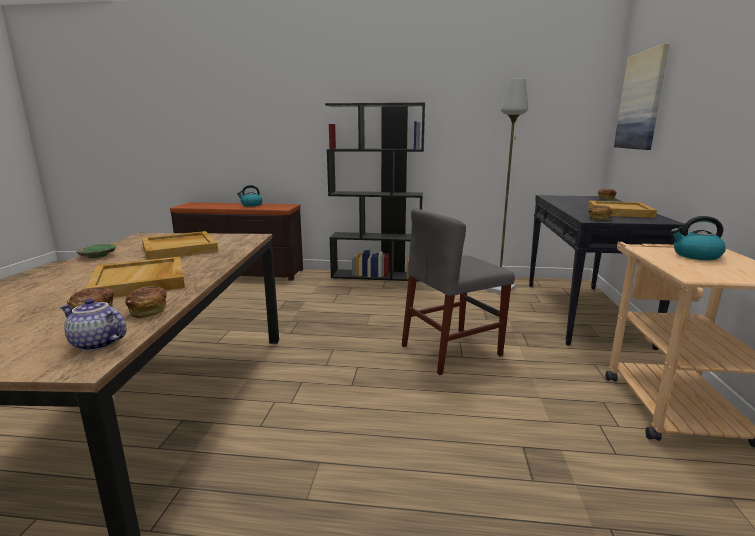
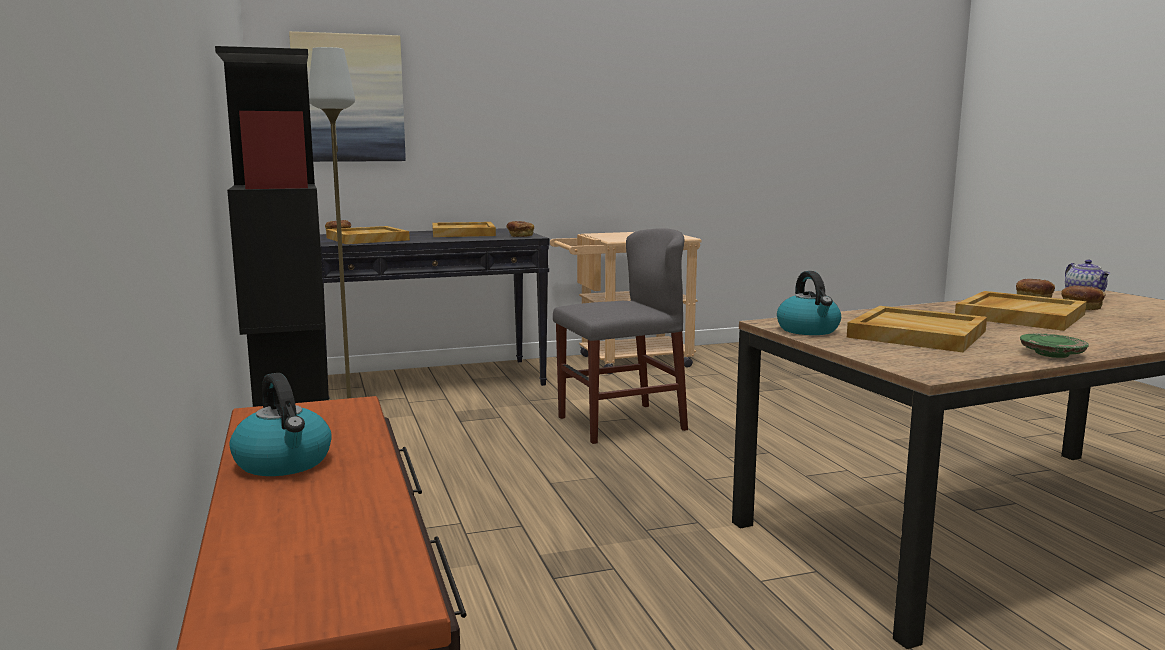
camera: 115 degrees left, 5 degrees down
grey chair [402,208,515,375] -> grey chair turned 60 degrees counterclockwise [553,228,688,444]
kettle [671,216,726,260] -> kettle moved to [777,271,841,335]
none -> beige tray [326,226,410,244]

